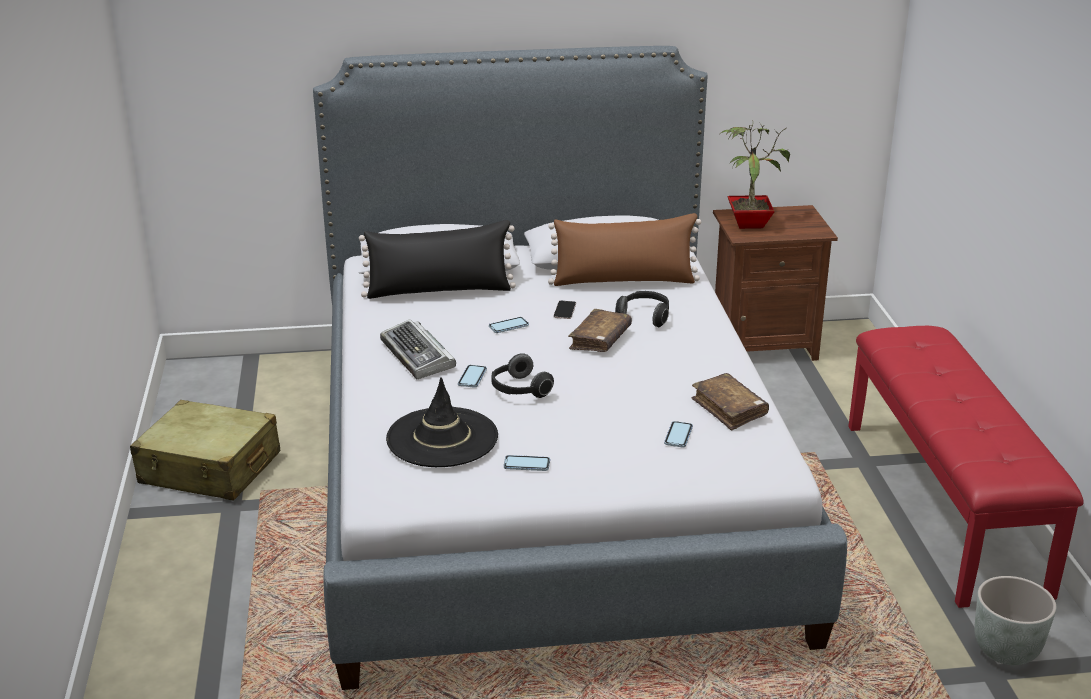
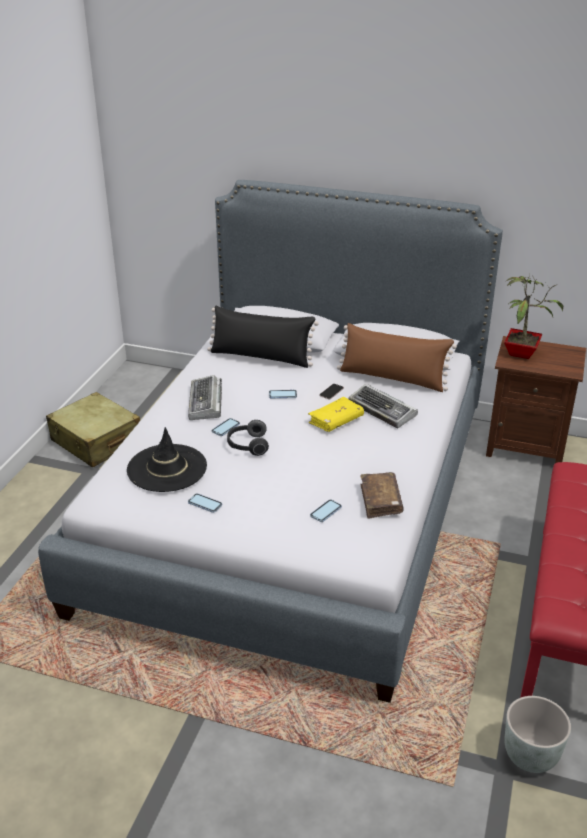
camera: 25 degrees right, 5 degrees up
brown book [568,309,632,352] -> yellow book [308,397,364,432]
headphones [615,291,669,327] -> keyboard [348,384,418,429]

